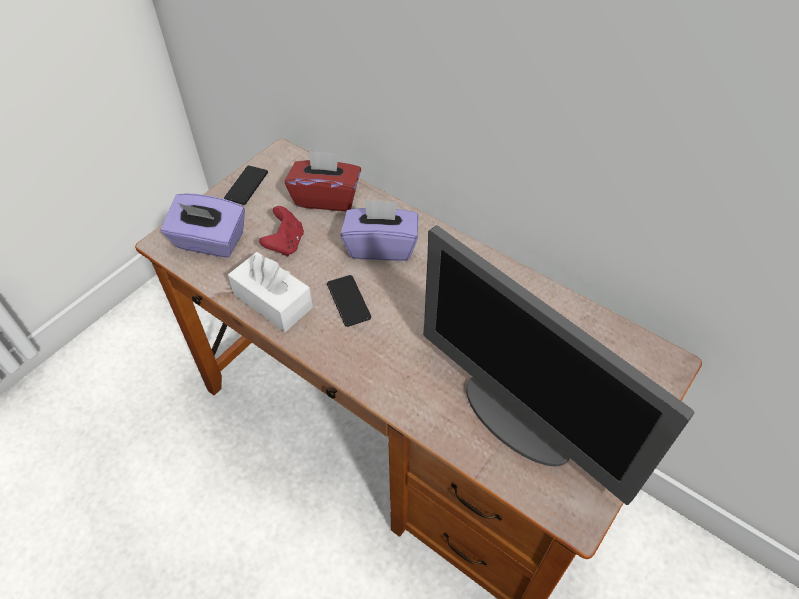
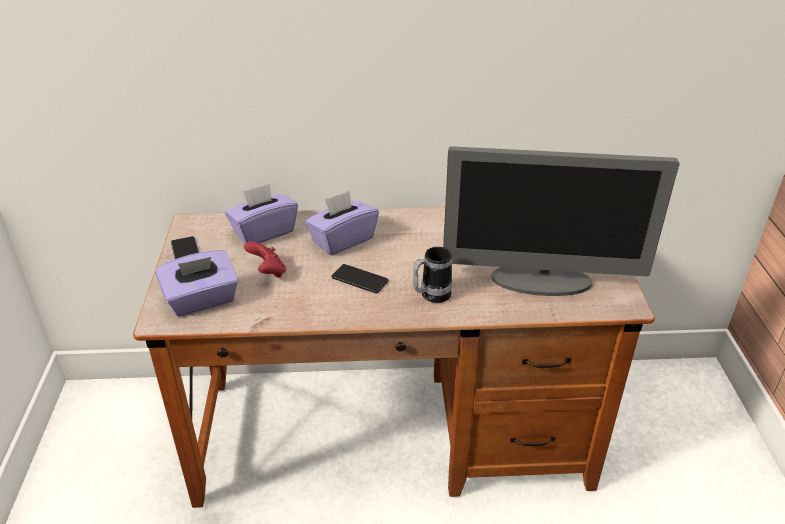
camera: 40 degrees left, 15 degrees down
white tissue box [228,252,313,332] -> none
red tissue box [285,150,361,211] -> purple tissue box [225,184,298,243]
none -> mug [413,247,452,303]

